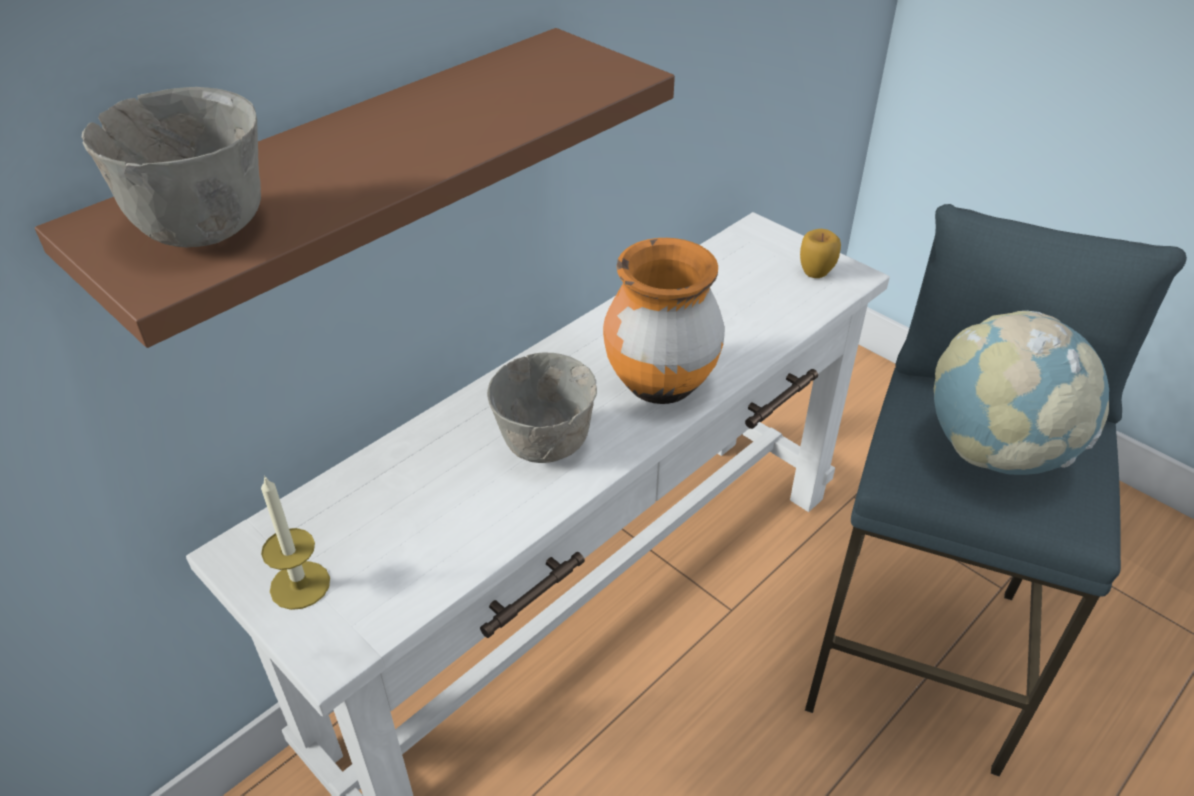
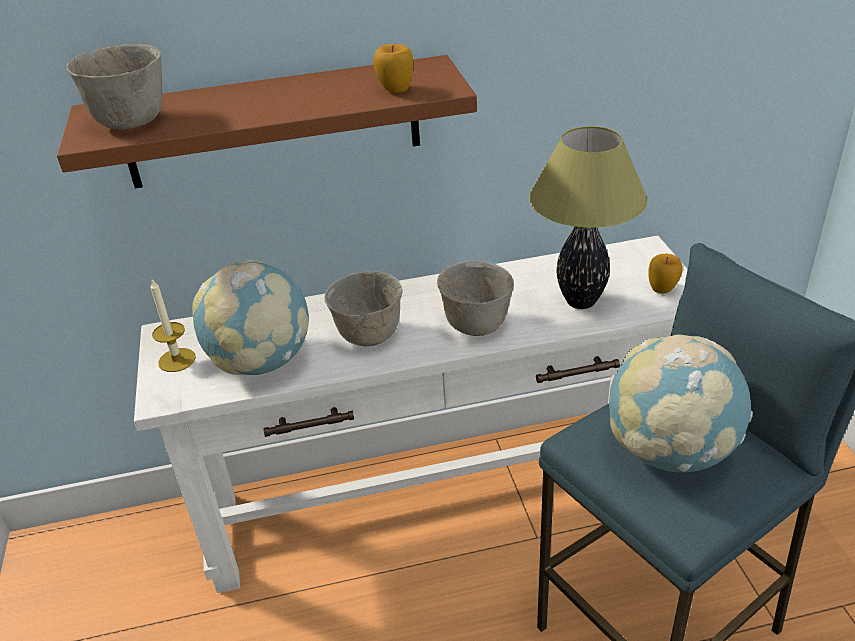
camera: 35 degrees right, 5 degrees down
orange vase [603,238,725,404] -> grey bowl [437,261,514,336]
none -> globe [192,260,309,375]
none -> apple [373,44,413,93]
none -> table lamp [529,126,648,309]

